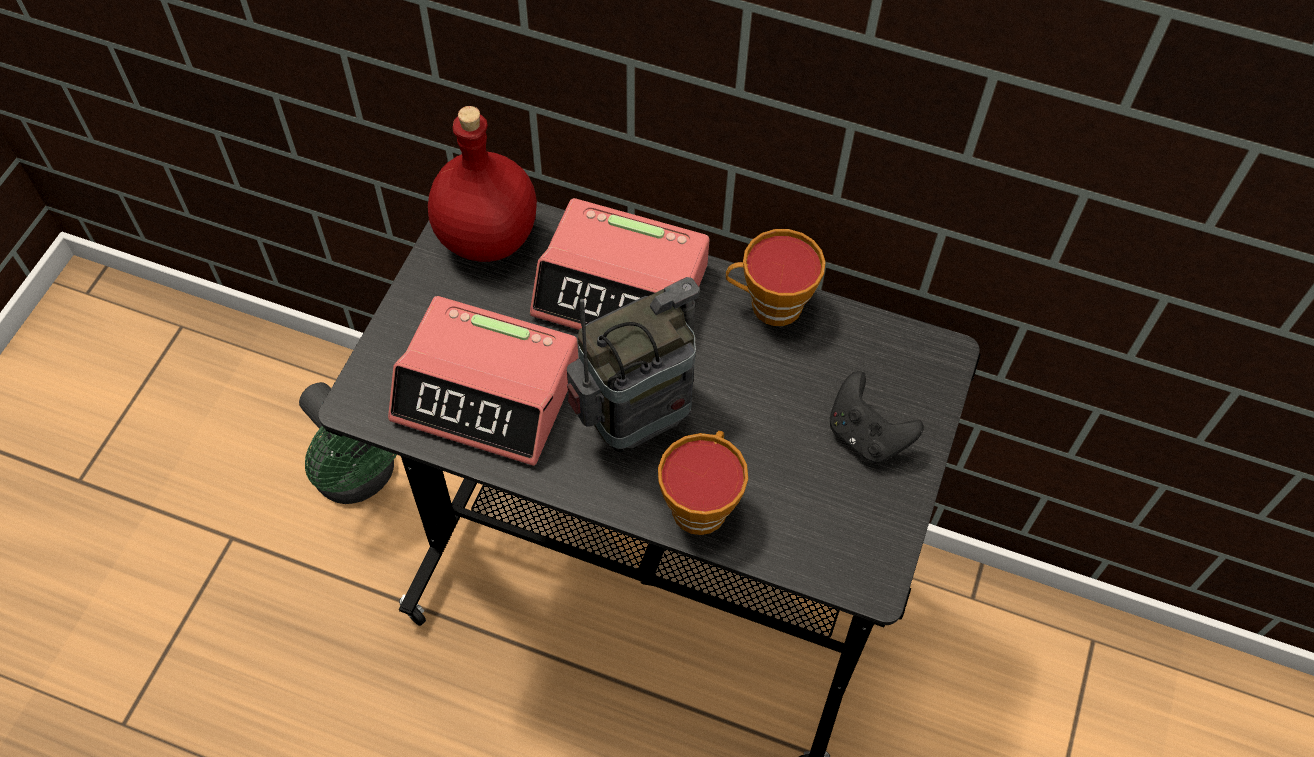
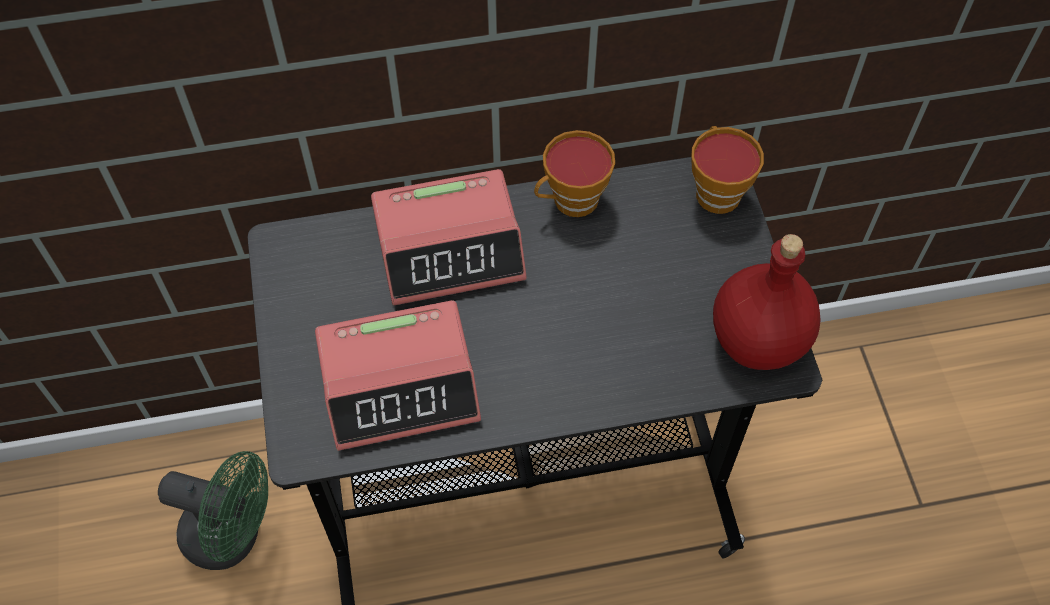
camera: 30 degrees left, 0 degrees up
red bottle [428,106,537,262] -> red bottle moved to [713,234,821,370]
radio [567,277,700,452] -> none
cup [658,431,748,535] -> cup moved to [691,126,764,214]
black game controller [830,371,924,464] -> none

